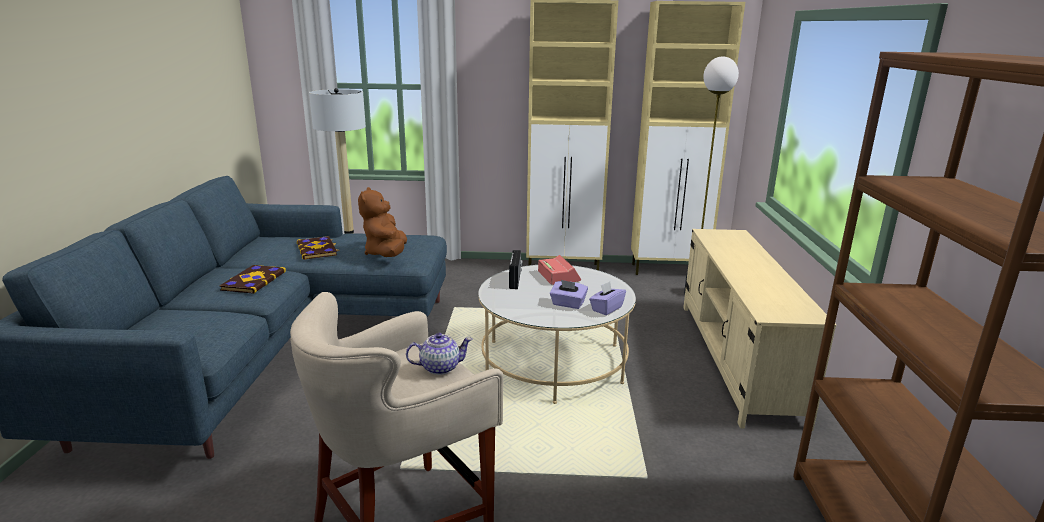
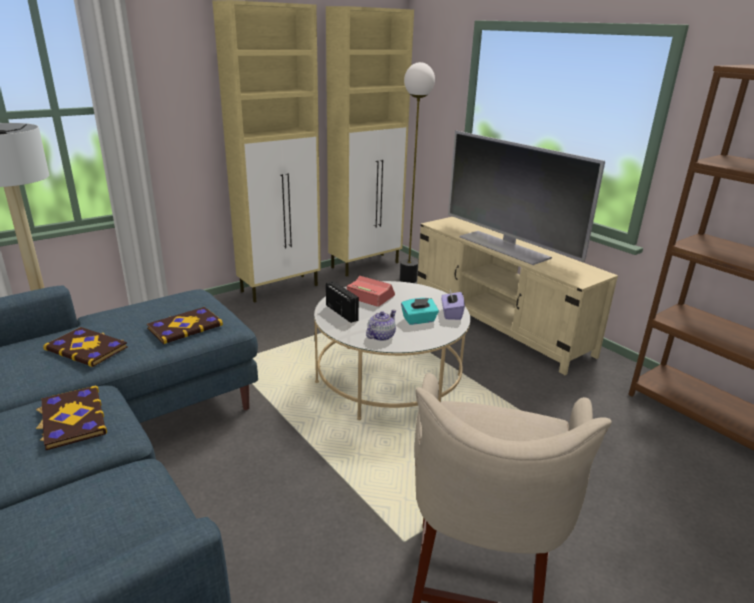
camera: 40 degrees left, 5 degrees up
brown plush toy [358,187,407,257] -> book [147,307,223,344]
teapot [406,333,473,375] -> teapot moved to [366,310,397,341]
purple tissue box [550,280,588,309] -> turquoise tissue box [401,298,439,325]
none -> television [448,130,605,265]

